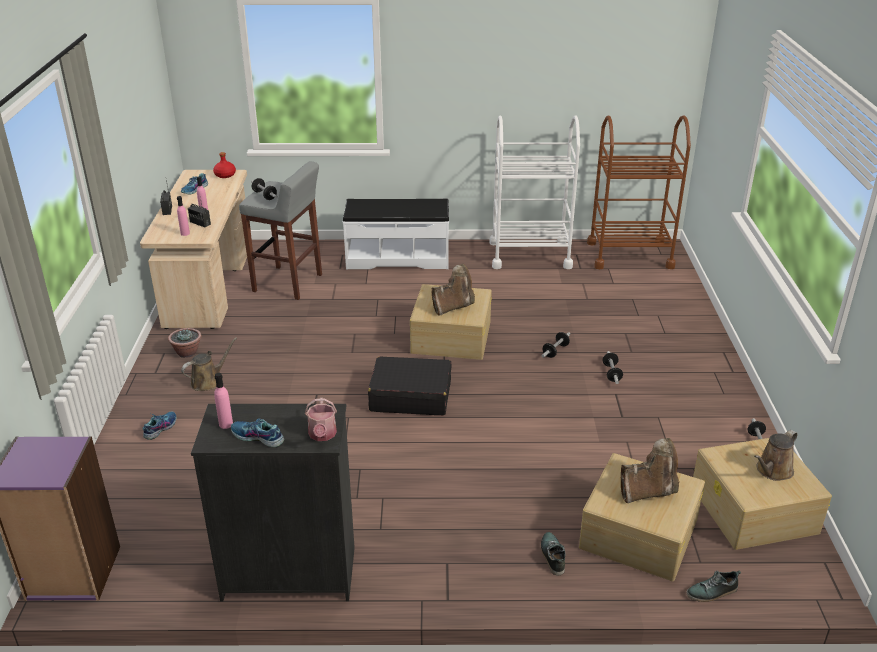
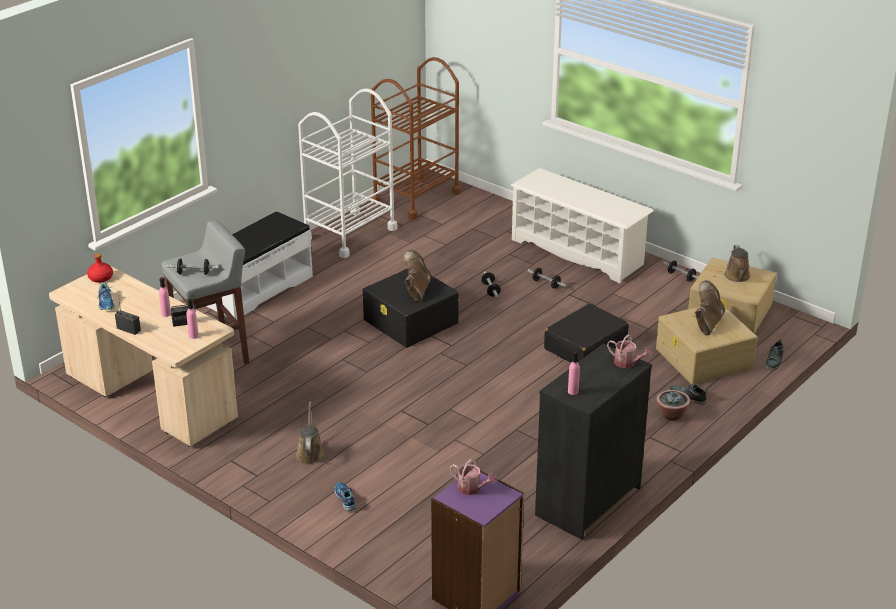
camera: 50 degrees left, 0 degrees up
potted plant [168,328,202,358] -> potted plant moved to [656,390,690,421]
shoe [231,418,284,448] -> none
black suitcase [368,357,452,415] -> black suitcase moved to [544,304,629,363]
beige storage box [410,284,492,360] -> black storage box [363,269,459,348]
none -> watering can [450,459,497,495]
none -> white shoe rack [511,168,654,283]

